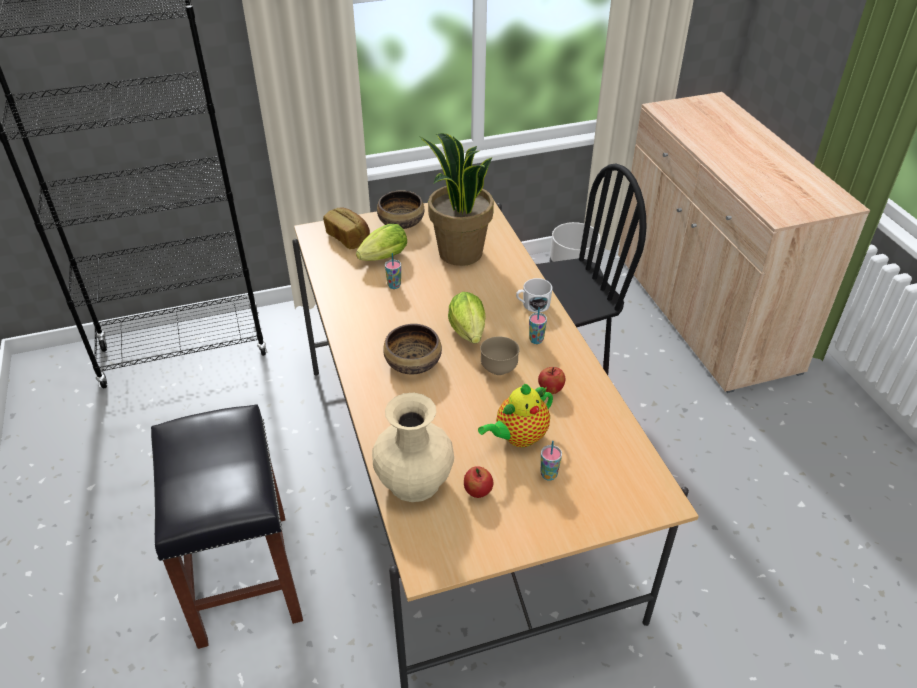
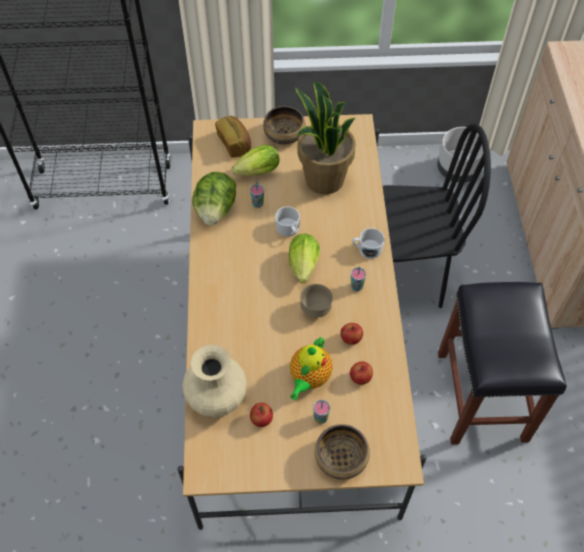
camera: 15 degrees right, 15 degrees up
black stool [151,404,303,649] -> black stool moved to [438,282,567,445]
bowl [383,324,442,374] -> bowl moved to [315,424,370,480]
teapot [478,384,553,447] -> teapot turned 45 degrees counterclockwise [290,336,332,400]
none -> lettuce [192,172,236,225]
none -> white mug [275,207,300,236]
none -> apple [350,362,373,385]

